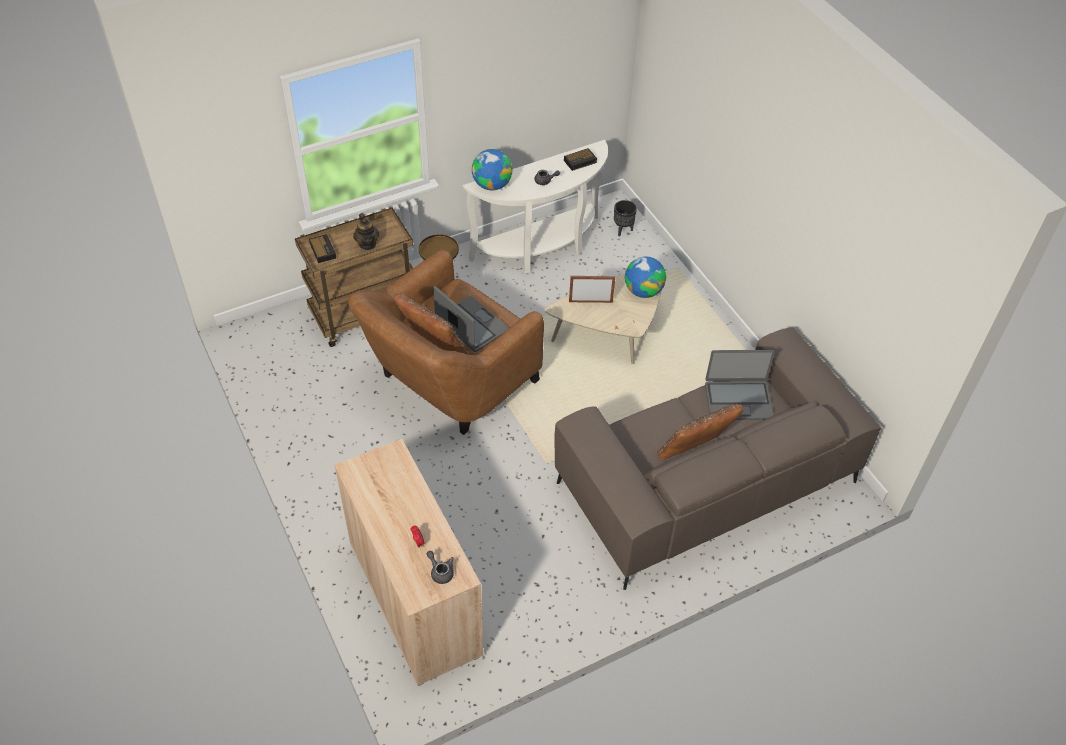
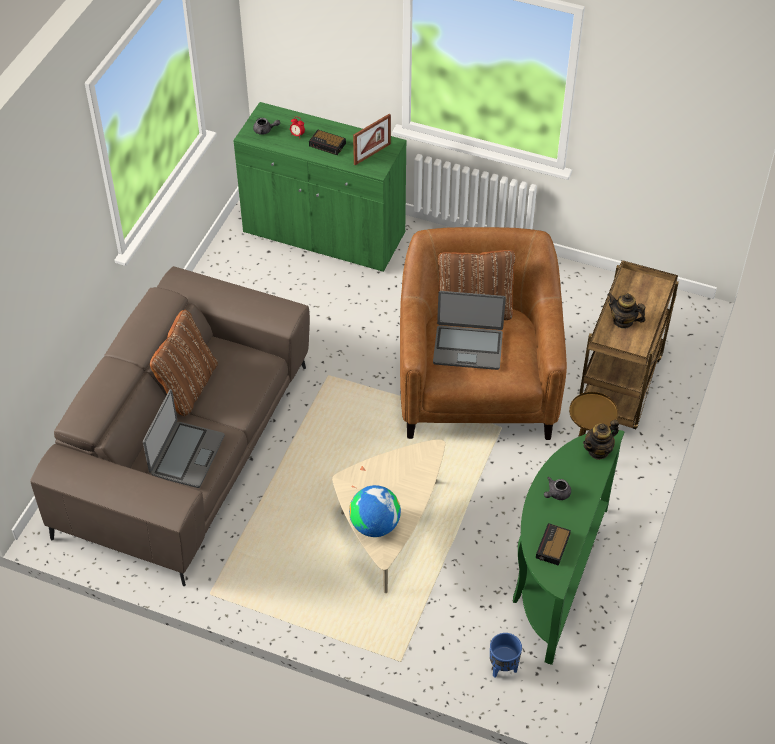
camera: 140 degrees right, 0 degrees up
alarm clock [309,234,336,263] -> alarm clock moved to [309,130,346,155]
beige cabinet [334,439,483,686] -> green cabinet [233,102,407,272]
white console table [463,140,608,273] -> green console table [513,430,625,665]
globe [472,149,512,190] -> teapot [583,420,619,460]
picture frame [569,276,615,303] -> picture frame moved to [353,114,391,165]
black planter [614,200,637,236] -> blue planter [490,633,522,677]
laptop [705,350,775,420] -> laptop turned 150 degrees clockwise [143,389,225,488]

